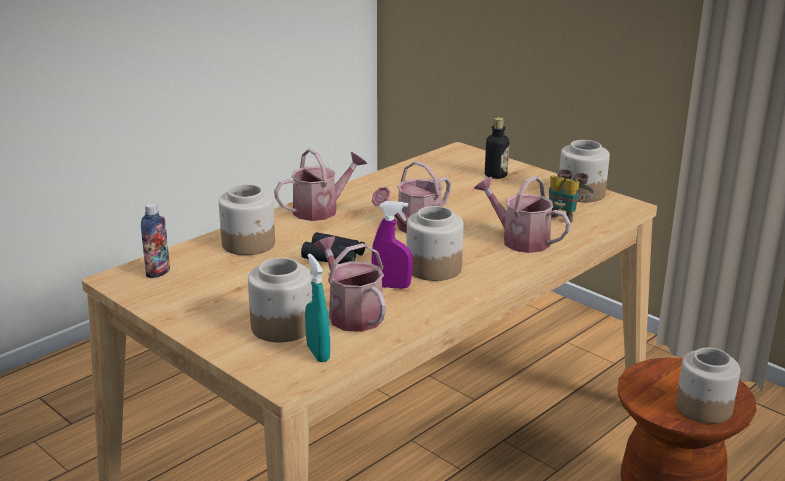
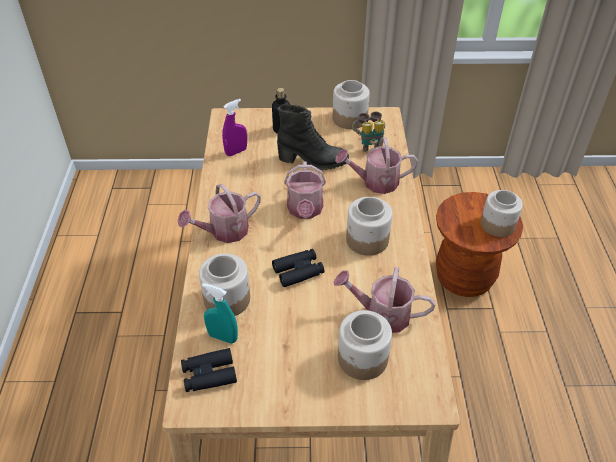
camera: 45 degrees left, 20 degrees up
bottle [141,203,170,278] -> black binoculars [181,348,237,392]
watering can [274,148,367,221] -> watering can turned 135 degrees counterclockwise [177,184,261,243]
turquoise spray bottle [305,254,330,362] -> turquoise spray bottle moved to [202,283,238,344]
purple spray bottle [372,201,413,289] -> purple spray bottle moved to [222,99,247,156]
none -> black boot [277,105,349,171]

